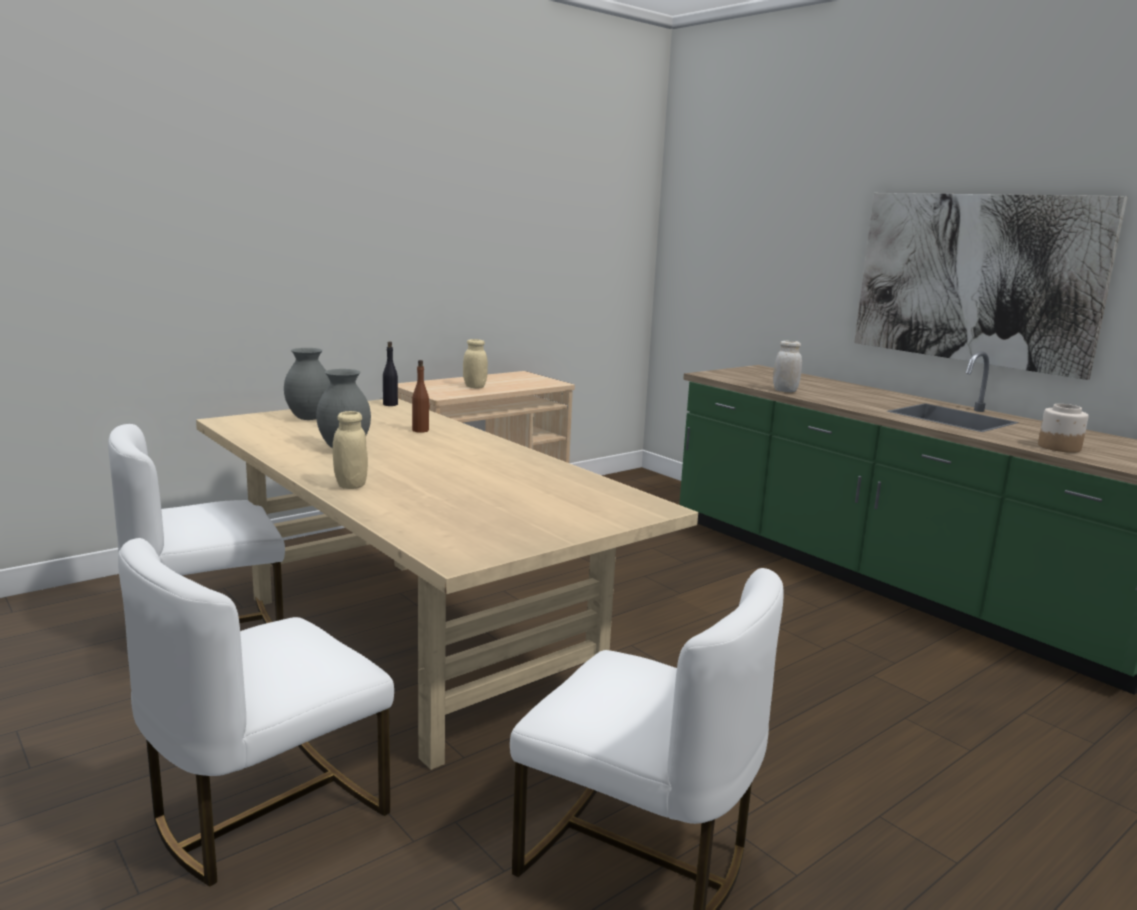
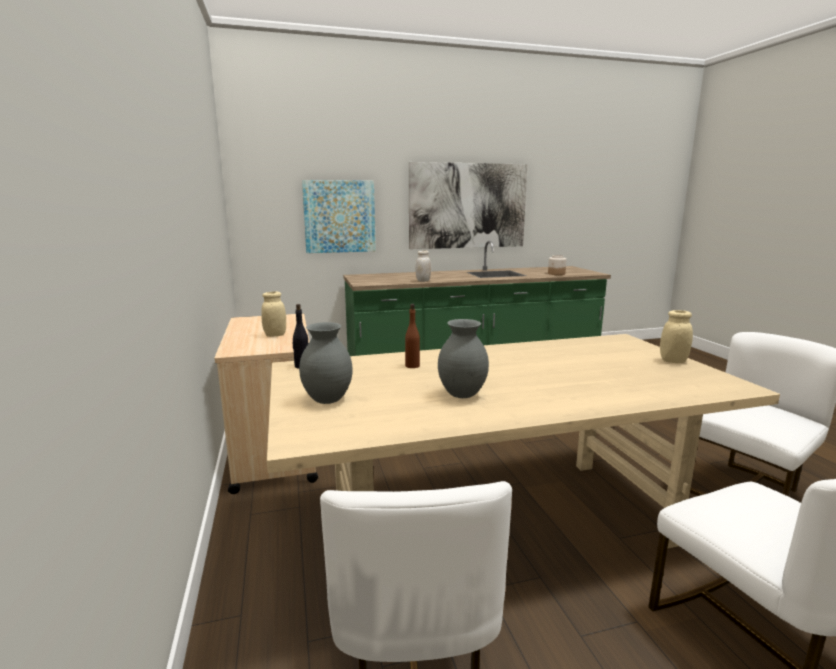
camera: 65 degrees left, 0 degrees up
beige jar [332,411,368,489] -> beige jar moved to [660,310,693,363]
none -> picture [302,180,376,253]

